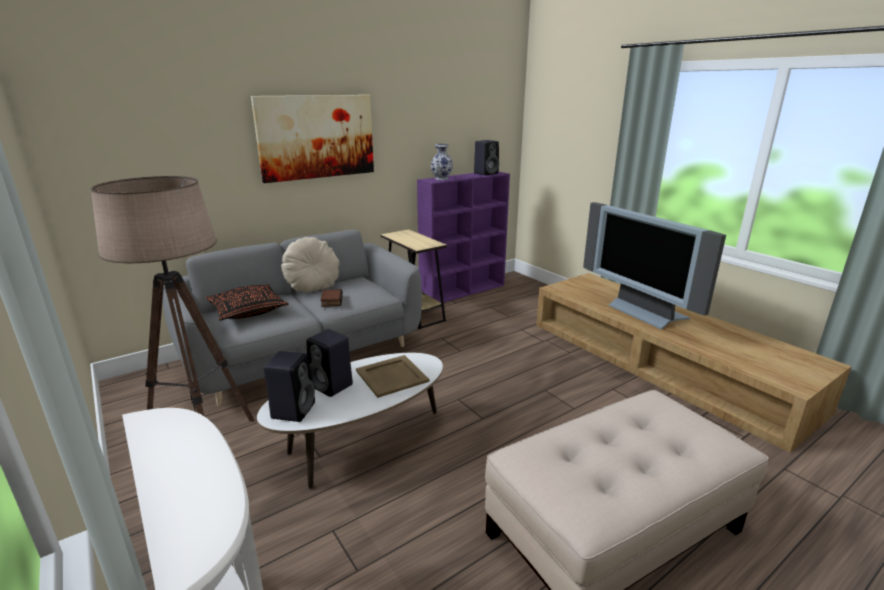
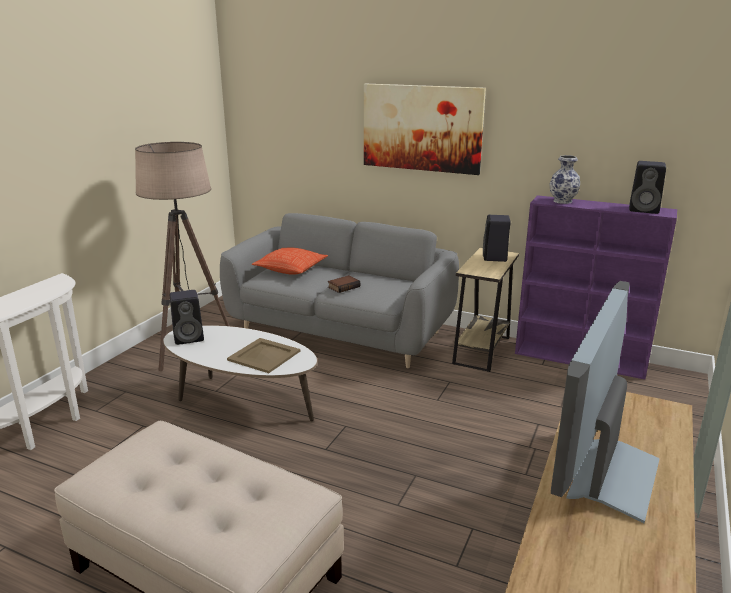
camera: 60 degrees right, 0 degrees up
black pillow [206,284,289,321] -> orange pillow [252,248,328,275]
beige pillow [281,237,339,293] -> none
black speaker [307,329,353,397] -> black speaker moved to [483,215,511,262]

